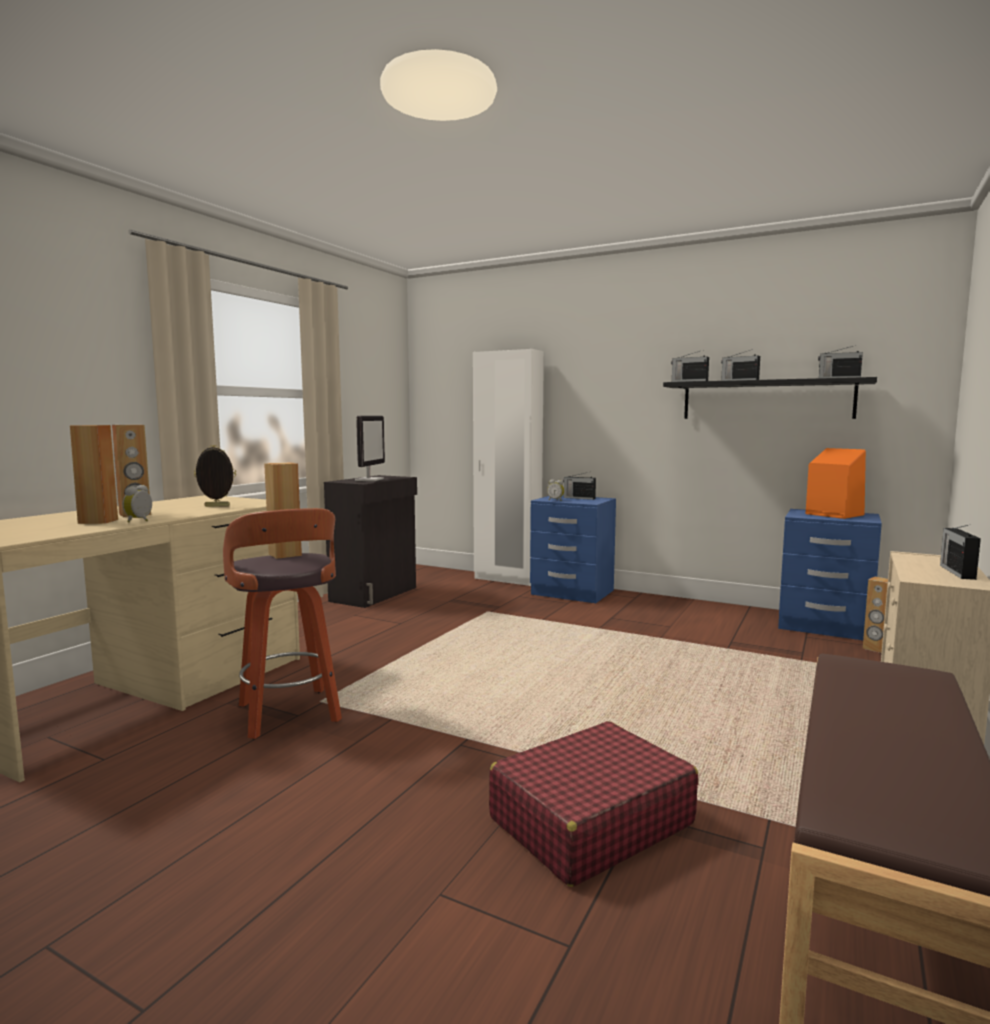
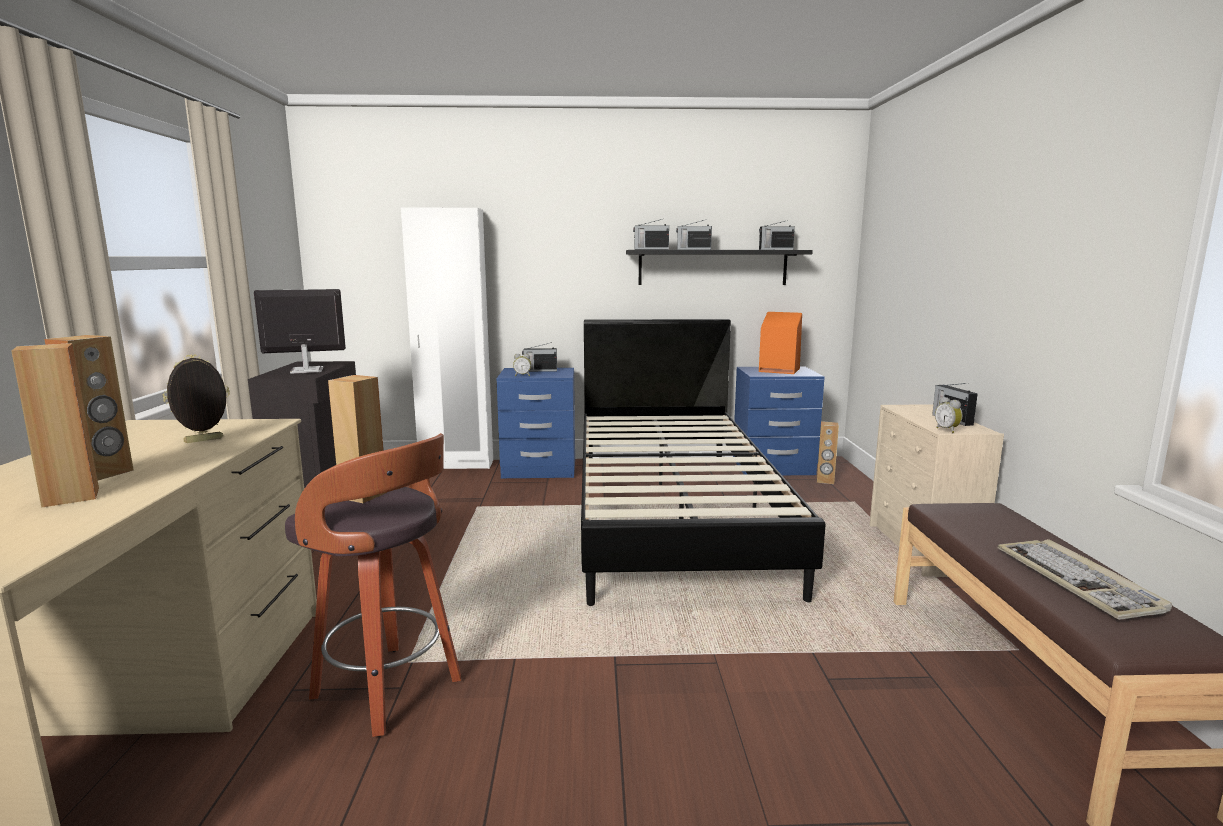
camera: 30 degrees left, 5 degrees up
alarm clock [123,485,152,523] -> alarm clock moved to [935,397,963,433]
monitor [355,416,385,481] -> monitor turned 90 degrees counterclockwise [254,289,346,374]
red suitcase [489,721,698,887] -> none
none -> black bed [581,319,825,606]
none -> keyboard [998,539,1172,620]

